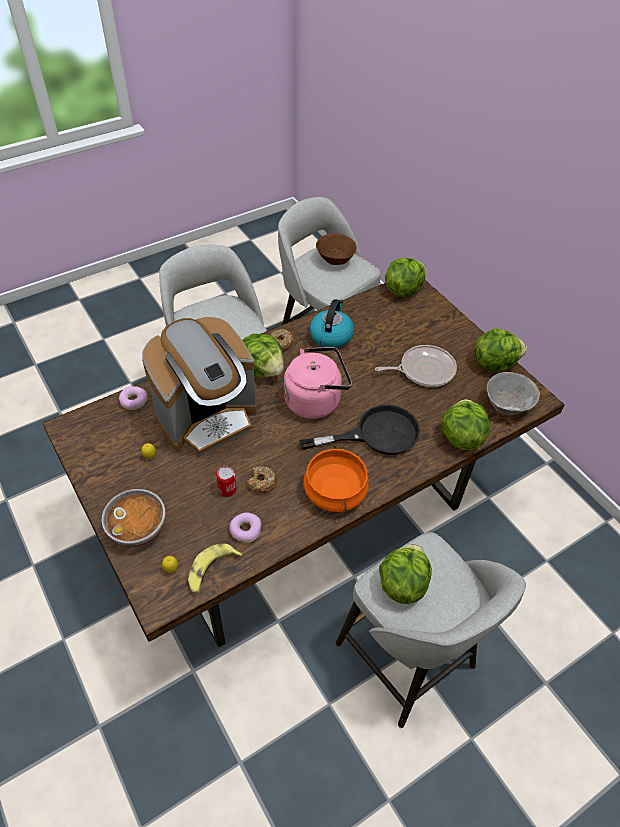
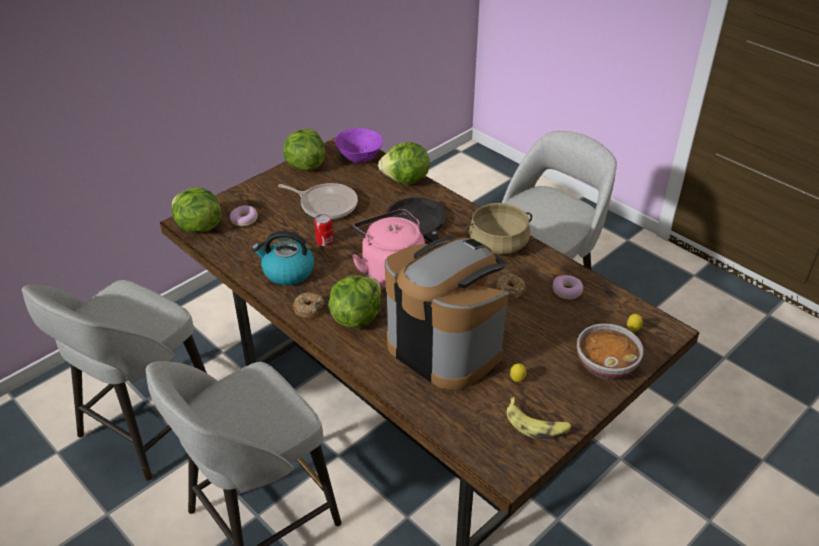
camera: 100 degrees left, 10 degrees down
donut [119,386,147,410] -> donut moved to [230,205,258,226]
banana [188,543,243,595] -> banana moved to [507,397,572,440]
can [216,466,237,497] -> can moved to [314,214,333,246]
orange cooking pot [303,445,369,513] -> beige cooking pot [465,203,532,255]
brown bowl [316,233,357,265] -> none
frying pan [375,345,457,387] -> frying pan turned 135 degrees clockwise [278,183,358,220]
lettuce [379,544,432,604] -> none
grey bowl [487,372,540,415] -> purple bowl [335,128,383,163]

